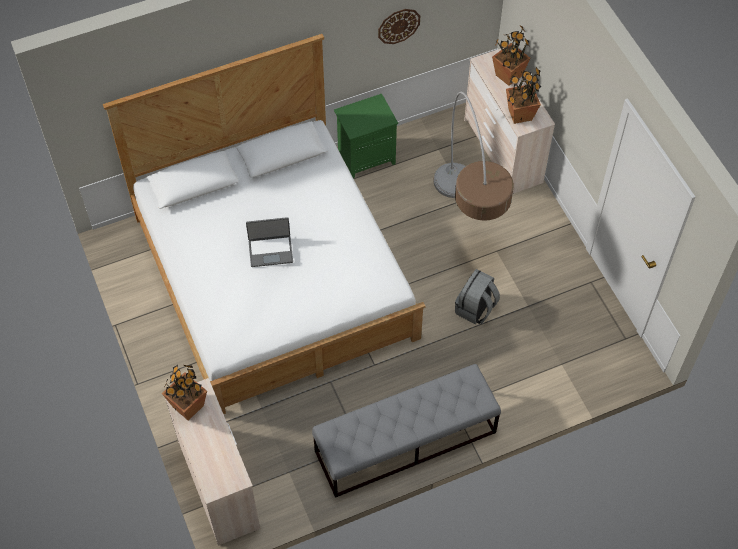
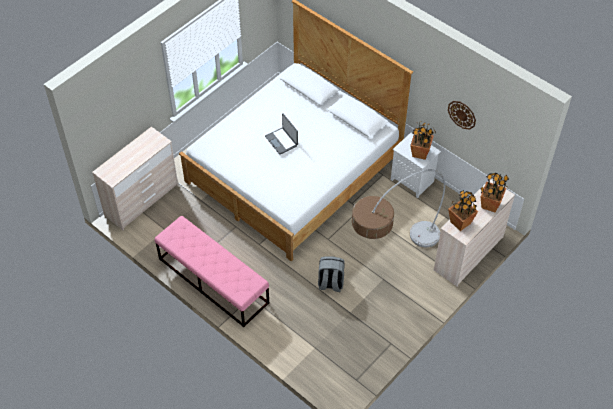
camera: 65 degrees right, 5 degrees down
potted plant [162,365,207,420] -> potted plant moved to [410,121,436,160]
grey bench [312,364,501,498] -> pink bench [155,216,269,327]
green nightstand [334,94,398,179] -> white nightstand [391,132,441,198]

